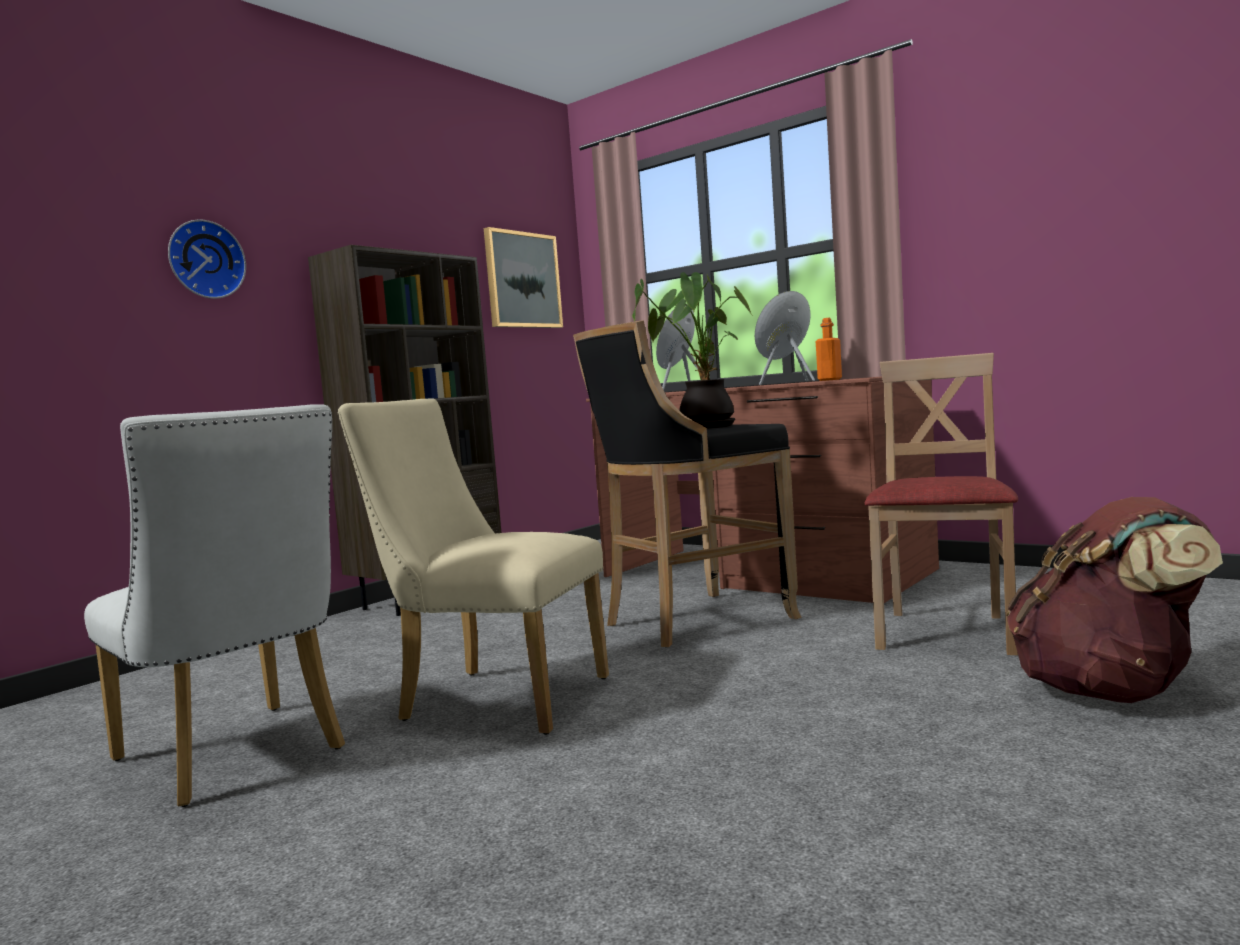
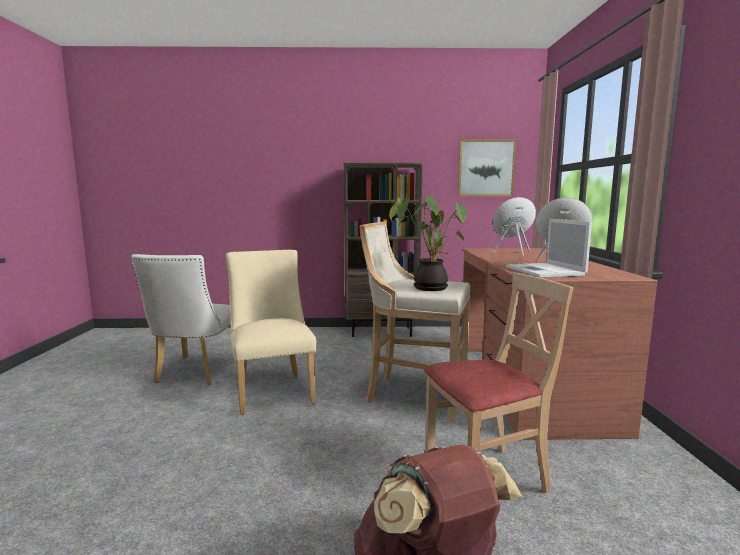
camera: 50 degrees right, 5 degrees up
wall clock [168,220,246,299] -> none
black stool [573,320,802,647] -> beige stool [359,222,470,422]
orange bottle [816,318,842,381] -> laptop [506,219,592,278]

